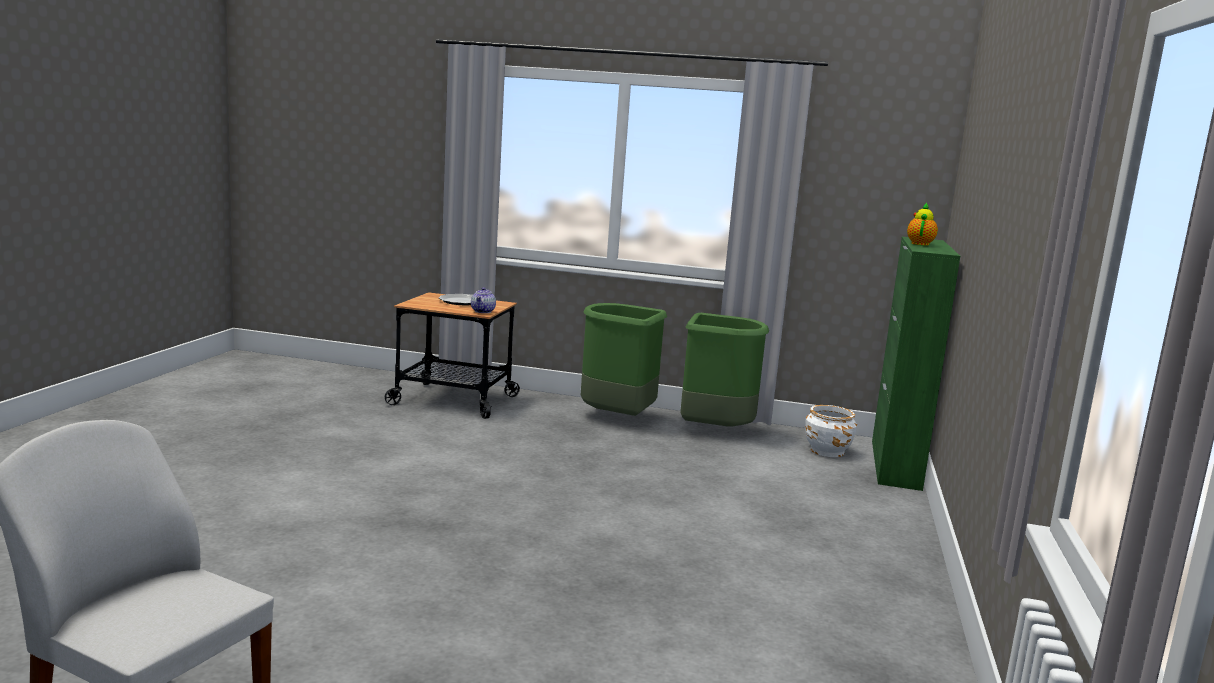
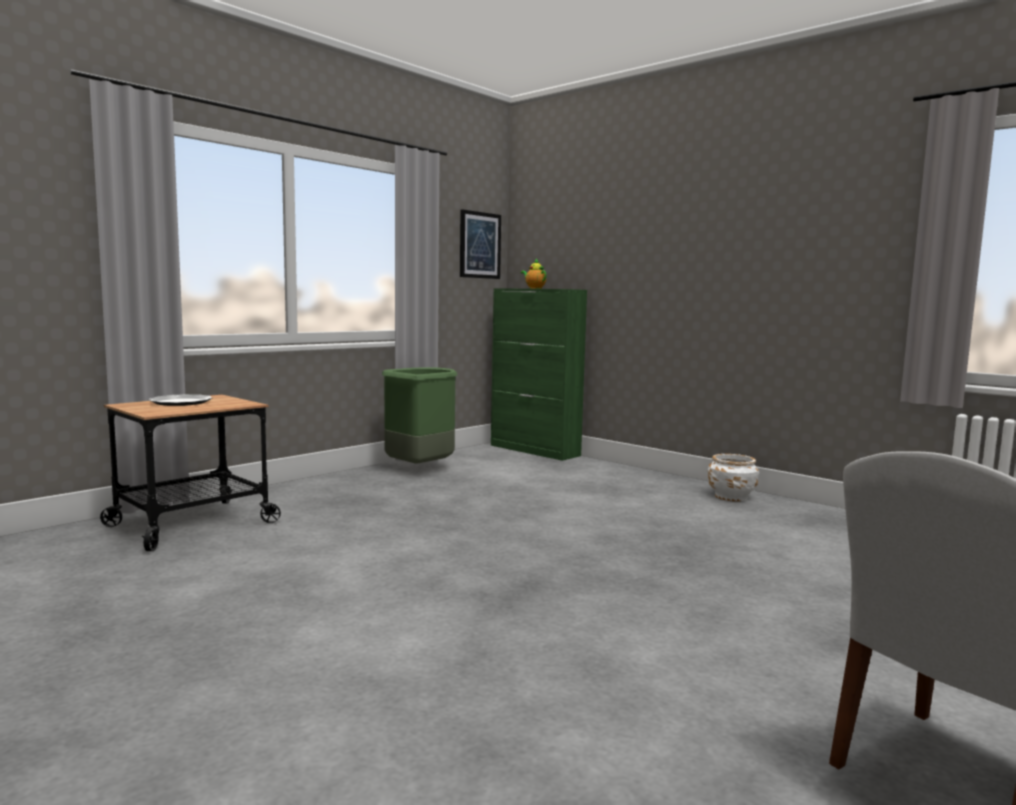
camera: 60 degrees left, 5 degrees down
teapot [471,287,496,313] -> none
green trash can [581,303,667,416] -> none
white planter [805,405,857,457] -> white planter moved to [708,454,759,501]
none -> picture [460,209,501,279]

